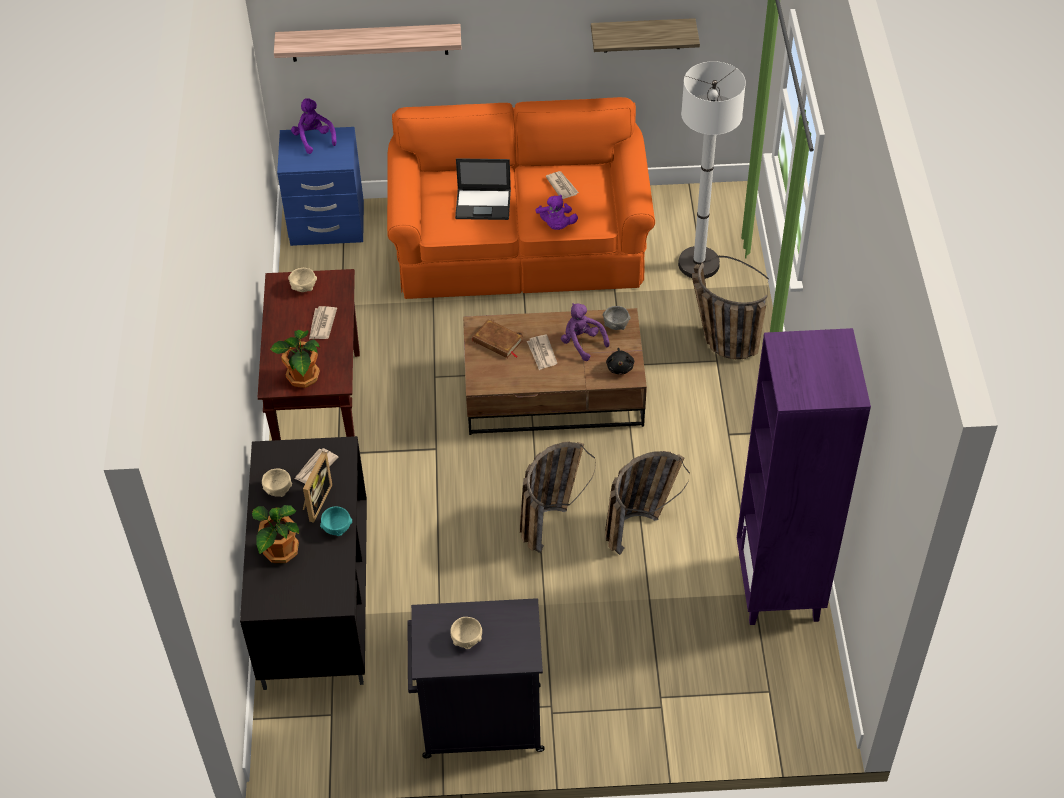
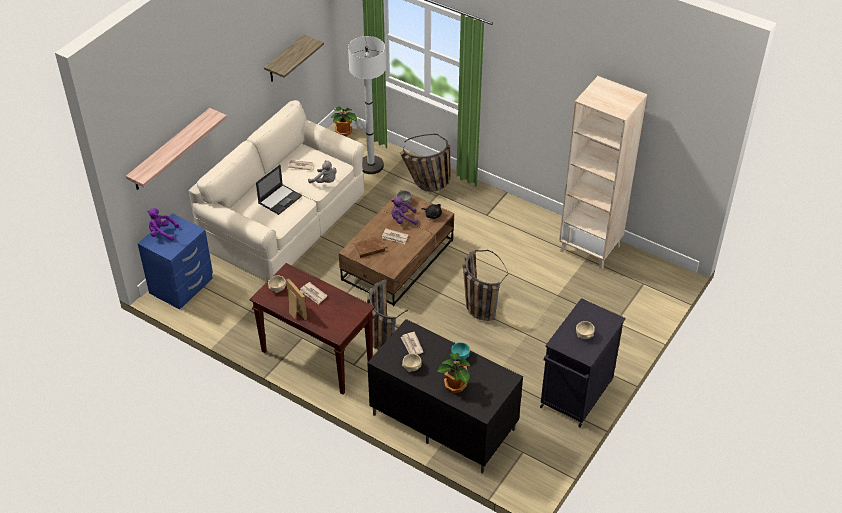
camera: 55 degrees left, 5 degrees down
potted plant [270,330,320,388] -> potted plant moved to [331,106,357,137]
picture frame [303,451,332,523] -> picture frame moved to [286,278,307,321]
orange sofa [387,97,655,299] -> beige sofa [189,100,365,282]
purple plush toy [535,195,578,230] -> grey plush toy [308,160,337,183]
basket [605,451,690,555] -> basket moved to [367,280,408,350]
purple bookcase [737,328,871,625] -> beige bookcase [559,76,647,270]

